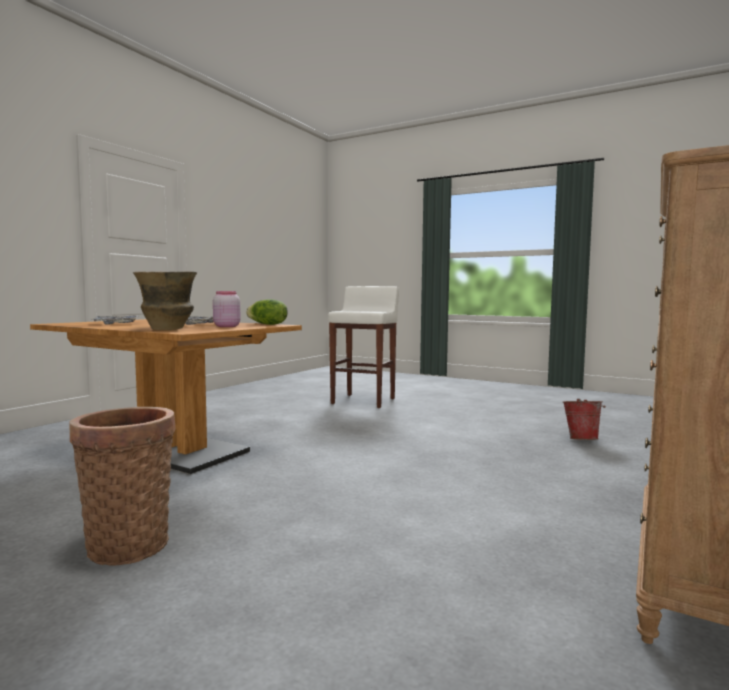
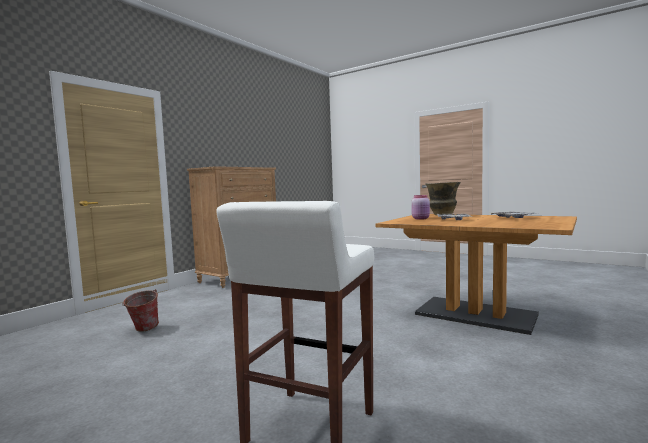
camera: 175 degrees left, 0 degrees up
basket [69,407,176,566] -> none
lettuce [246,299,288,325] -> none

